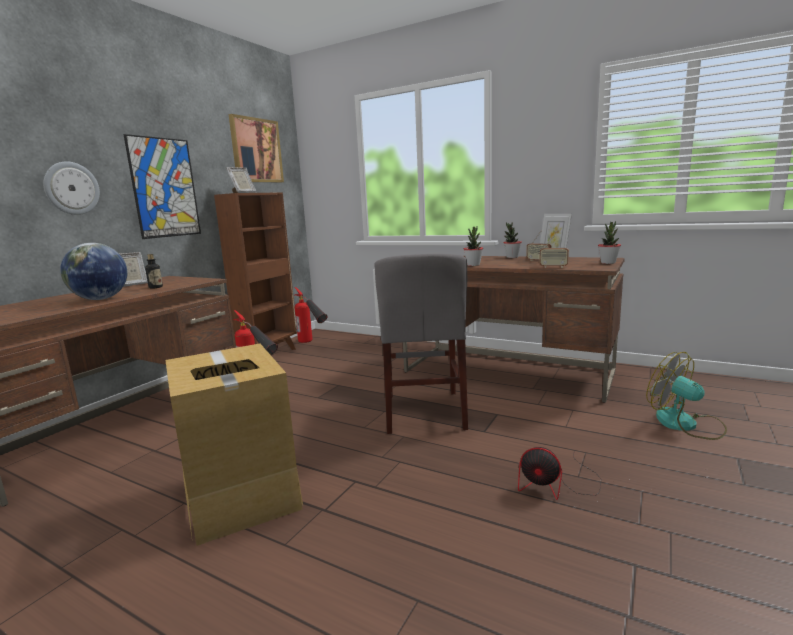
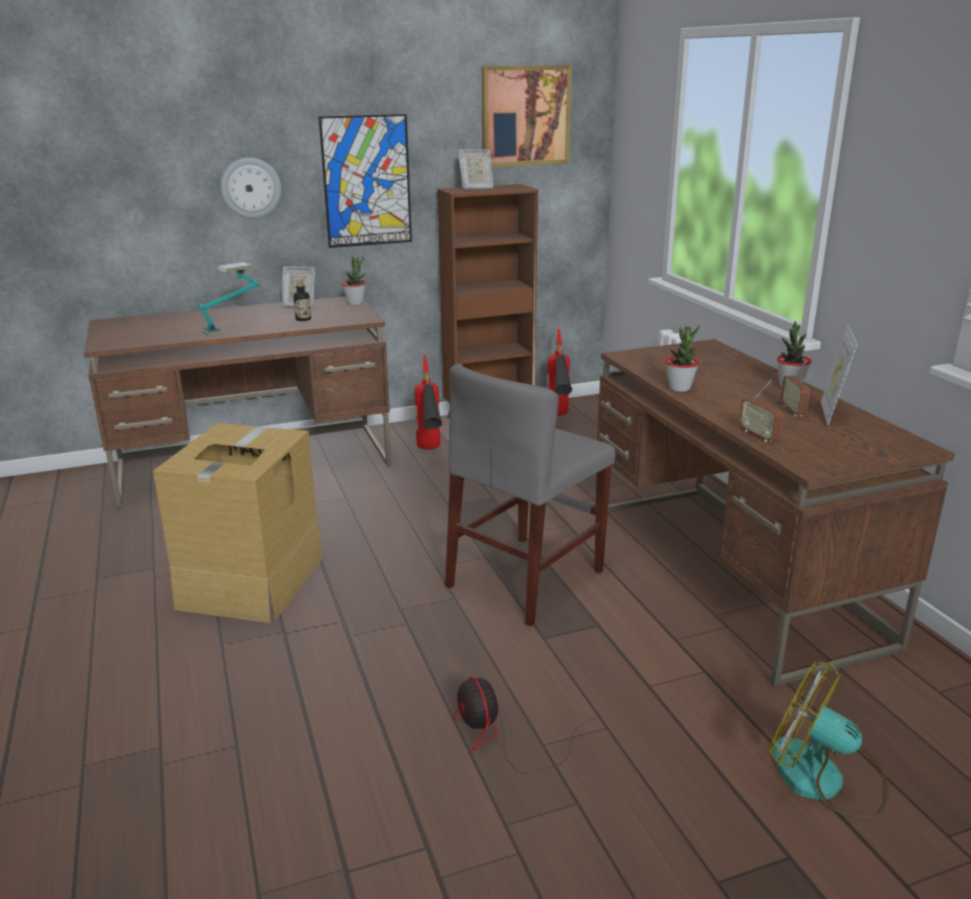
camera: 40 degrees right, 10 degrees up
globe [60,243,127,300] -> table lamp [199,262,260,335]
potted plant [598,221,621,264] -> potted plant moved to [342,257,366,305]
fan [646,352,727,440] -> fan turned 60 degrees counterclockwise [767,661,889,818]

